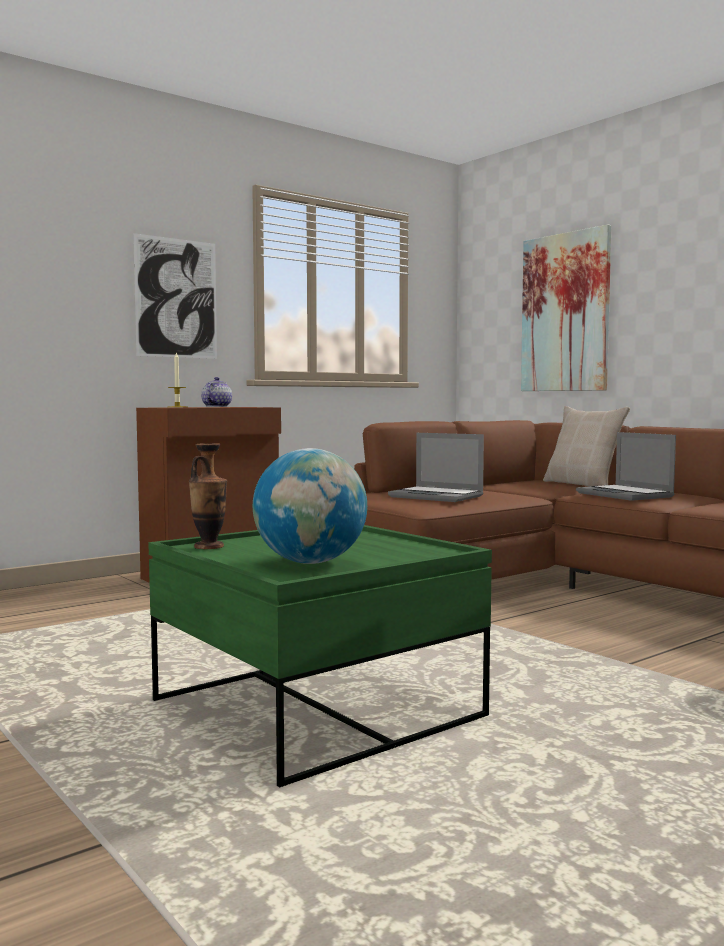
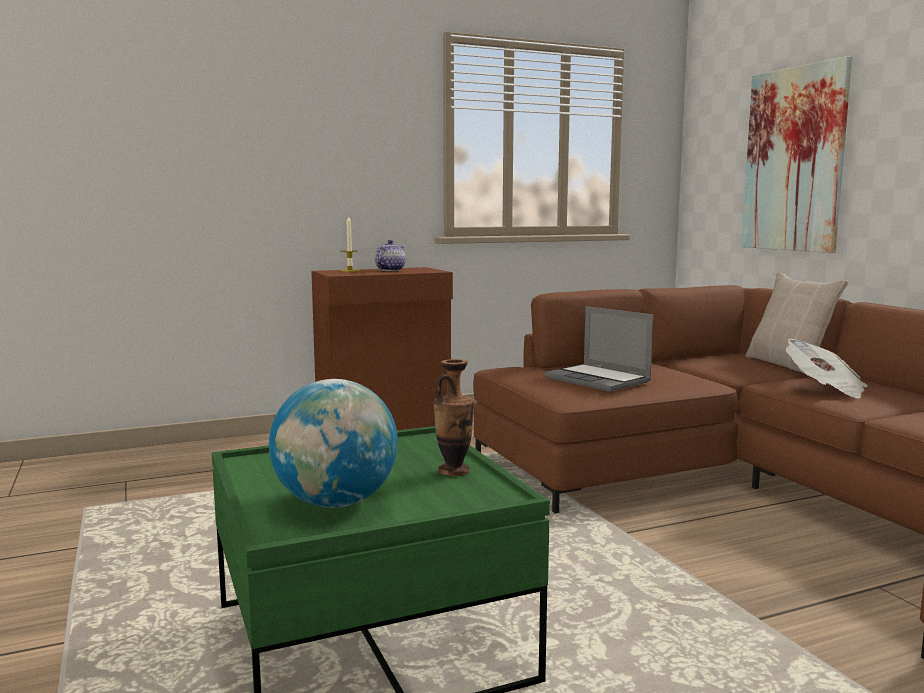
camera: 15 degrees right, 5 degrees up
picture [133,233,217,359] -> none
vase [189,443,227,549] -> vase moved to [433,359,475,476]
laptop [576,432,676,501] -> newspaper [786,339,868,398]

